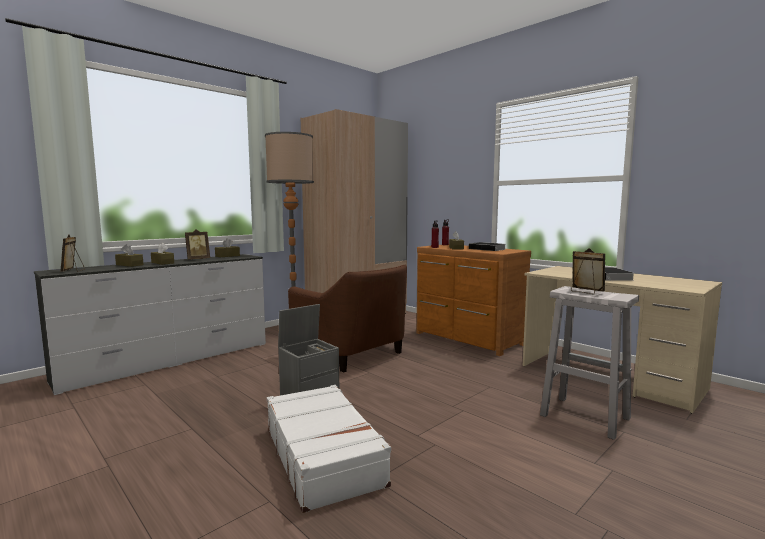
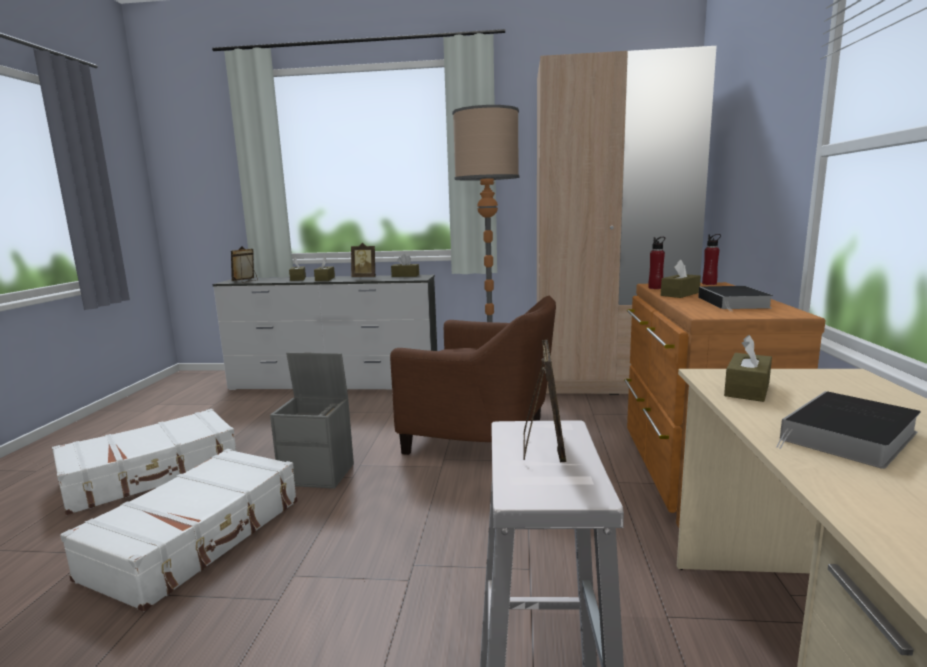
camera: 50 degrees right, 5 degrees up
brown armchair [288,265,407,372] -> brown armchair turned 75 degrees counterclockwise [390,296,556,455]
none -> white suitcase [52,409,236,515]
none -> brown tissue box [724,335,772,402]

